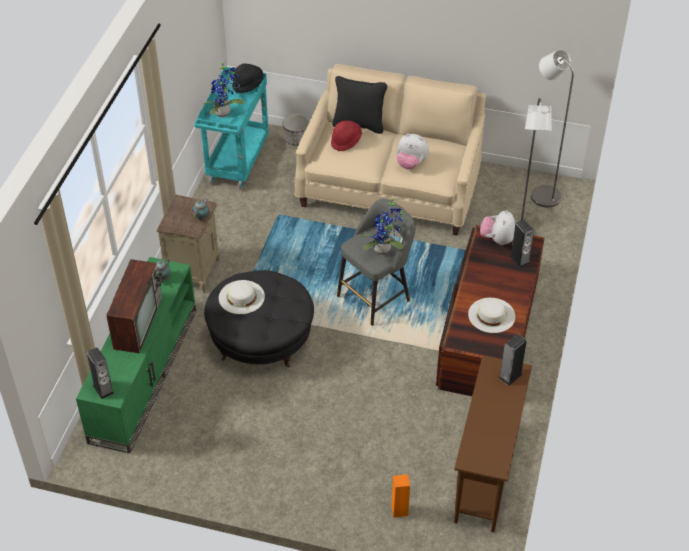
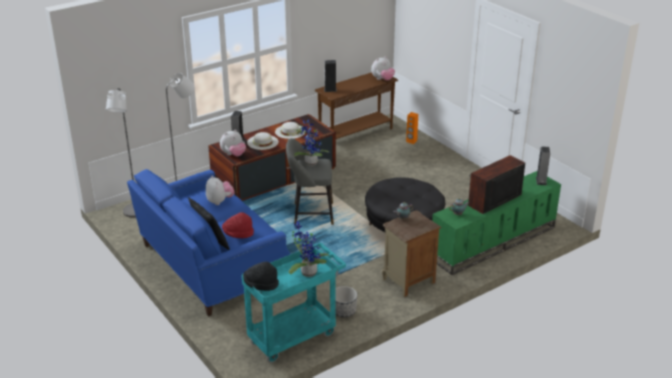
camera: 140 degrees left, 15 degrees down
white hat [219,280,265,314] -> white hat moved to [247,132,279,150]
planter [283,114,310,146] -> planter moved to [336,286,357,318]
beige sofa [294,64,486,235] -> blue sofa [127,169,290,316]
none -> plush toy [371,56,395,80]

